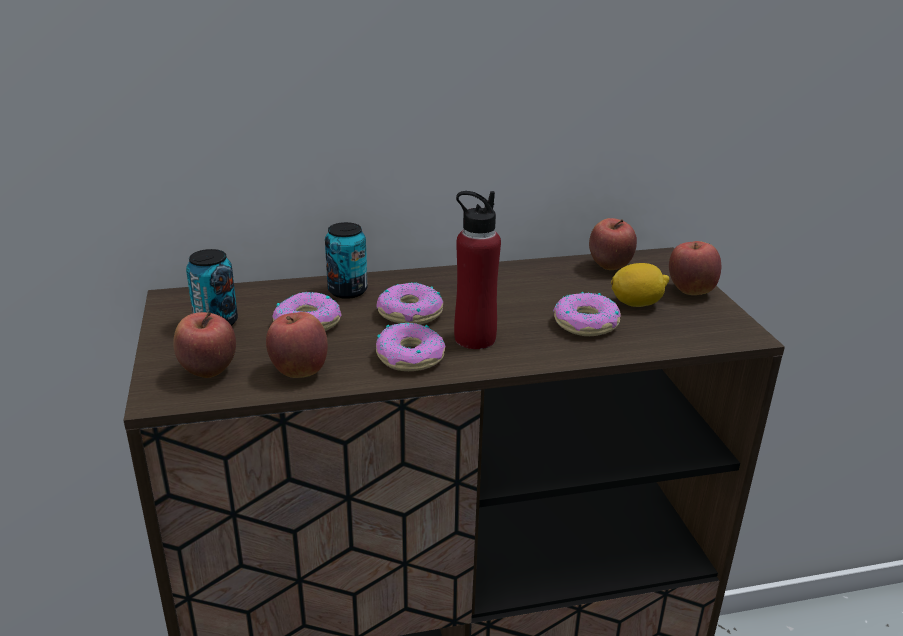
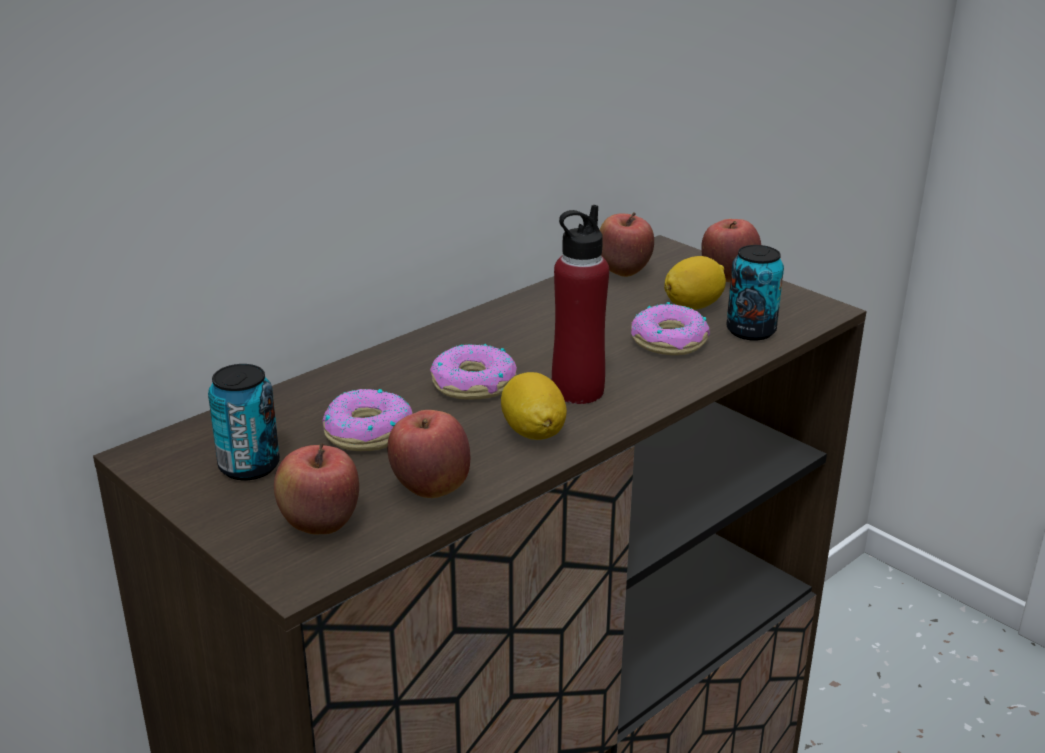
camera: 30 degrees left, 0 degrees up
can [325,222,367,299] -> can moved to [726,245,784,341]
donut [376,323,446,371] -> lemon [501,372,567,440]

